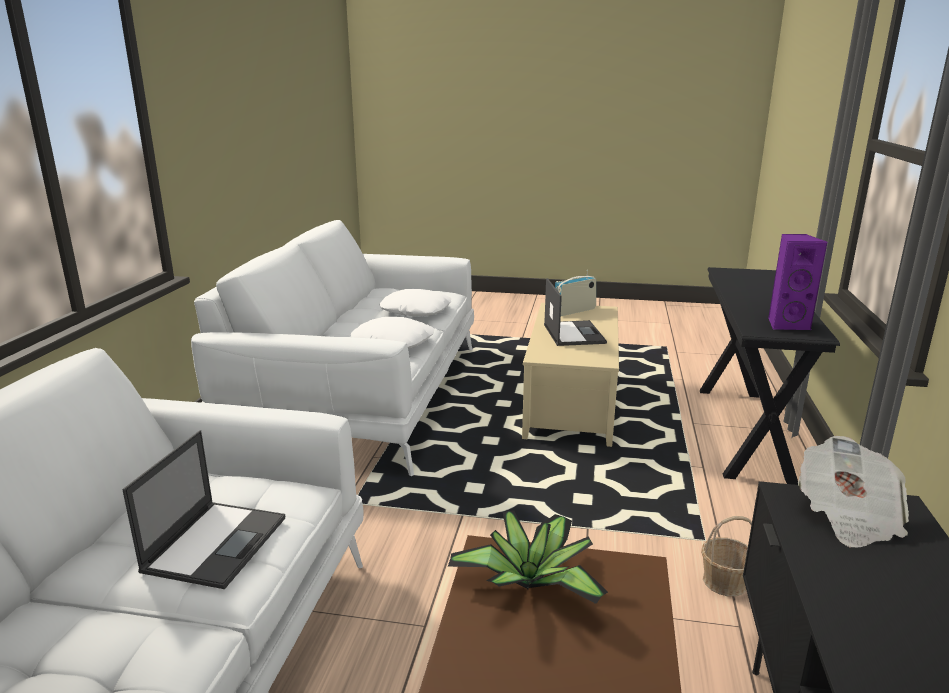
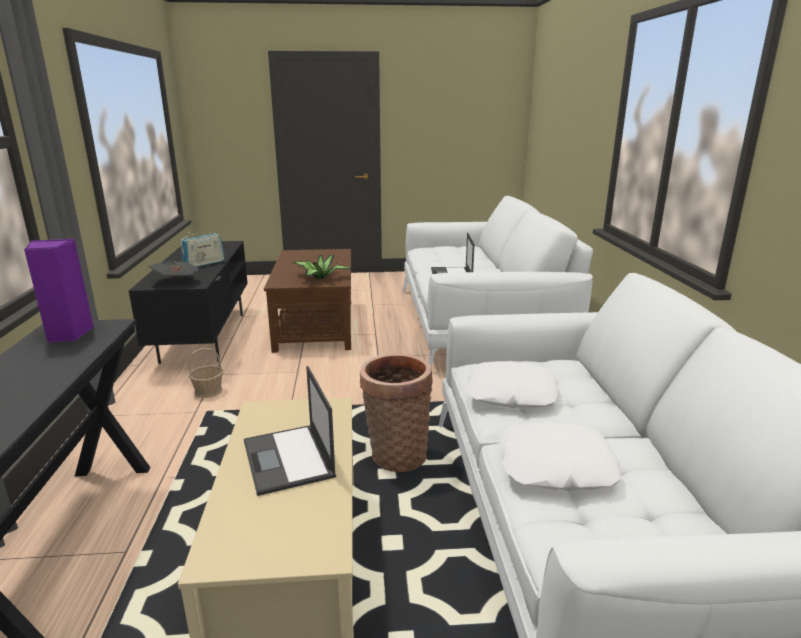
camera: 165 degrees right, 0 degrees up
radio [555,270,596,316] -> radio moved to [181,232,225,267]
none -> basket [360,353,433,472]

